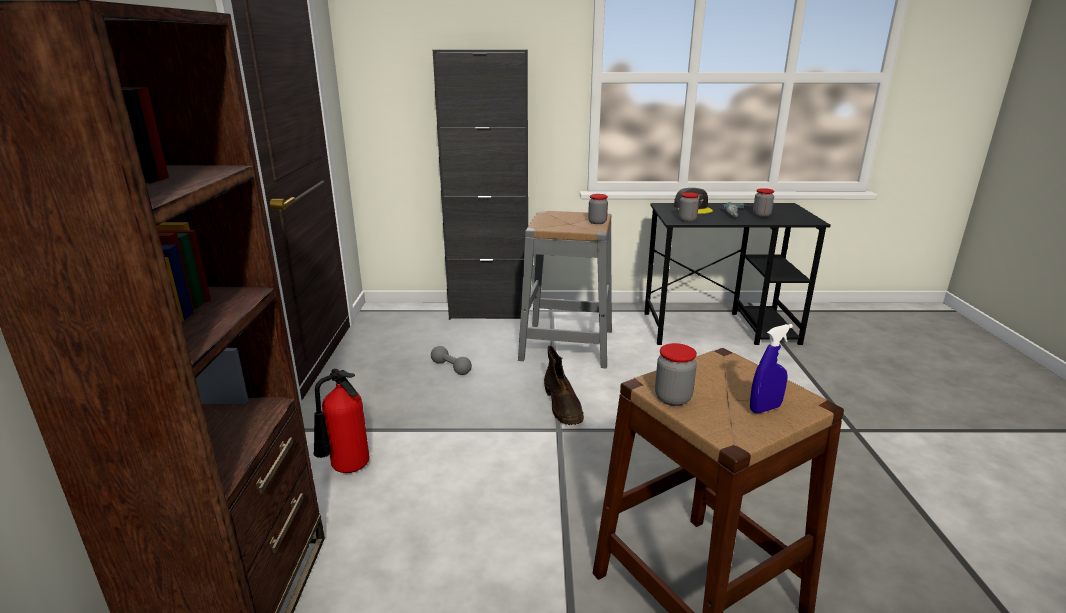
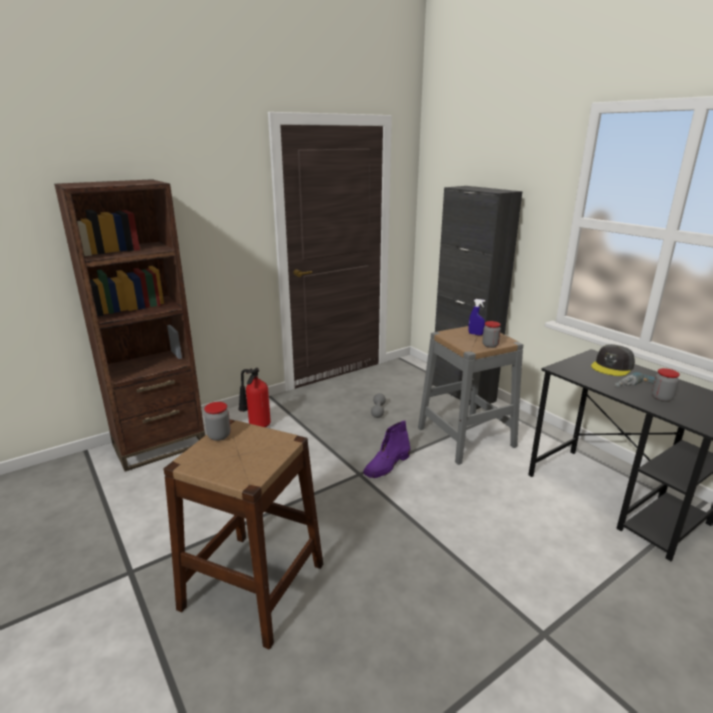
camera: 55 degrees right, 0 degrees up
brown boot [544,345,584,425] -> purple boot [363,420,411,478]
jar [679,192,699,222] -> none
blue spray bottle [750,324,793,413] -> blue spray bottle moved to [468,299,485,335]

